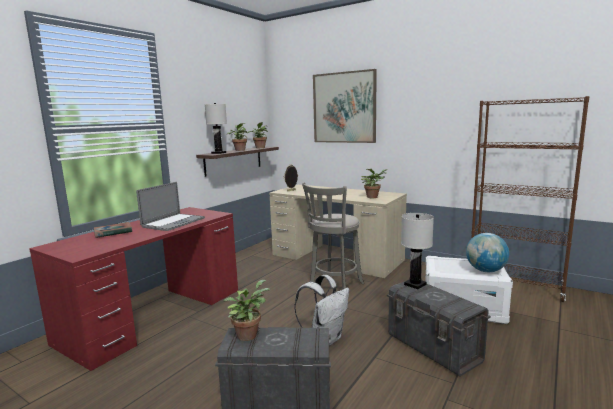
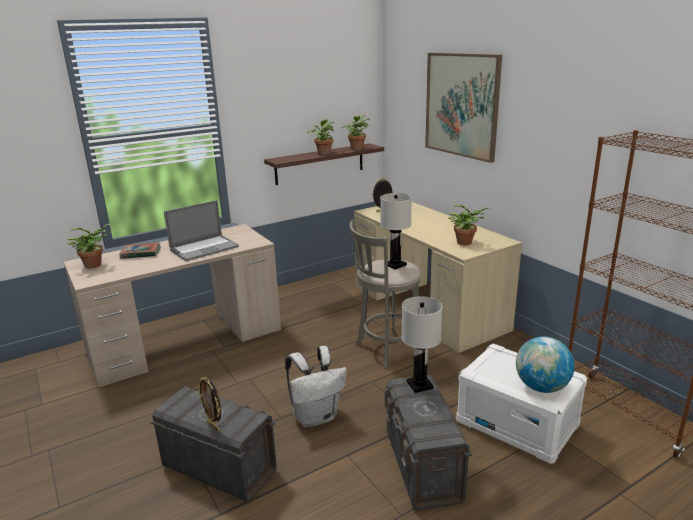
camera: 25 degrees right, 10 degrees up
red desk [29,207,238,371] -> beige desk [64,224,281,387]
white table lamp [205,103,227,154] -> white table lamp moved to [380,193,412,269]
potted plant [224,280,270,341] -> potted plant moved to [67,224,111,269]
none -> picture frame [198,377,221,432]

